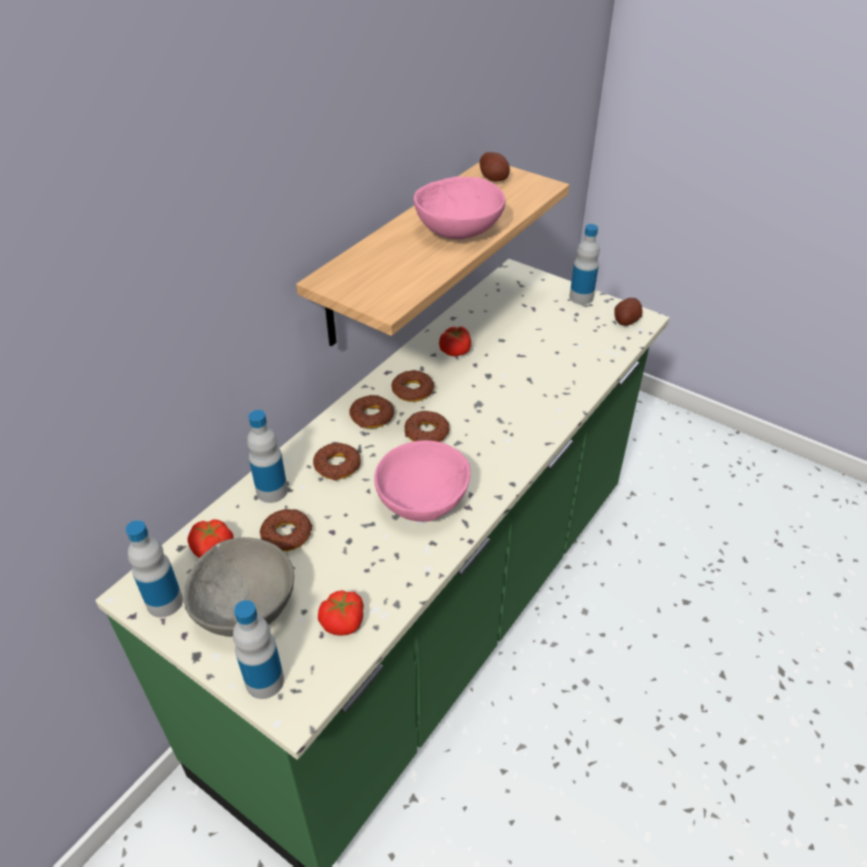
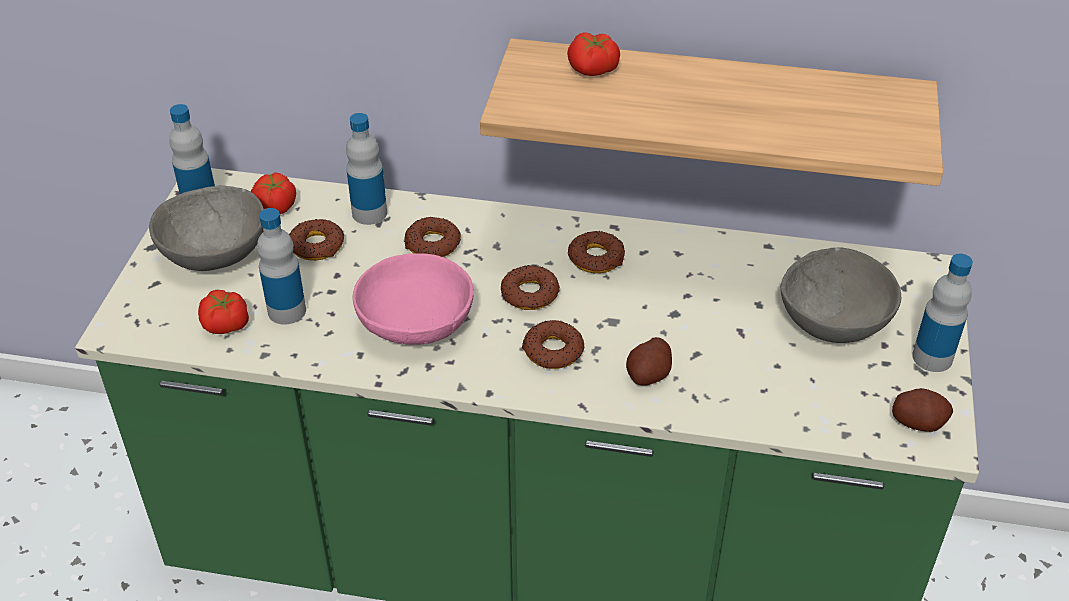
camera: 65 degrees right, 0 degrees up
bottle [233,600,284,699] -> bottle moved to [257,208,306,325]
donut [349,395,394,428] -> donut moved to [521,320,584,369]
pink bowl [414,177,506,239] -> none
tomato [439,326,471,356] -> tomato moved to [567,32,620,76]
potato [479,152,510,182] -> potato moved to [626,337,672,386]
none -> grey bowl [780,247,901,343]

